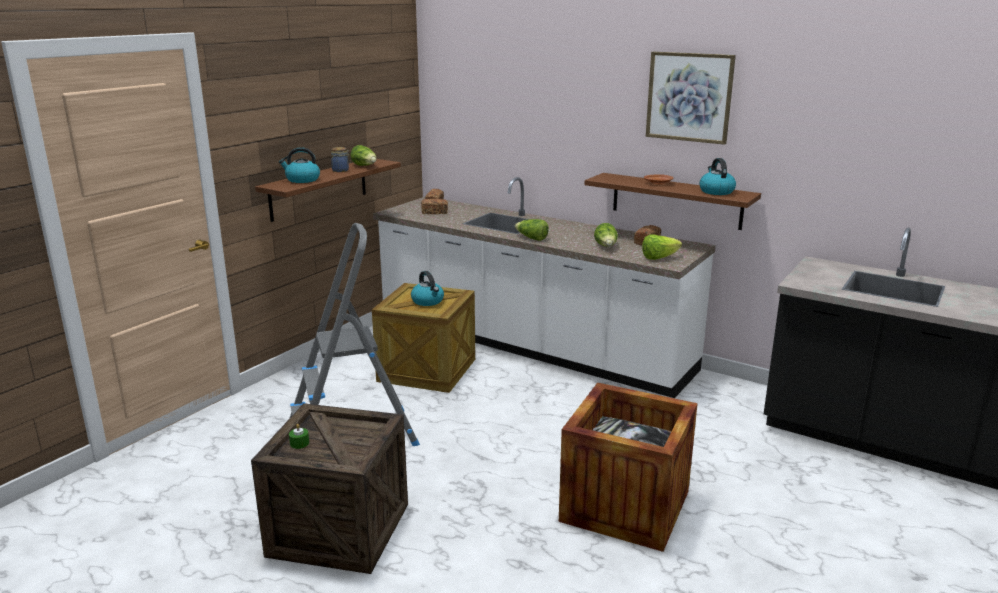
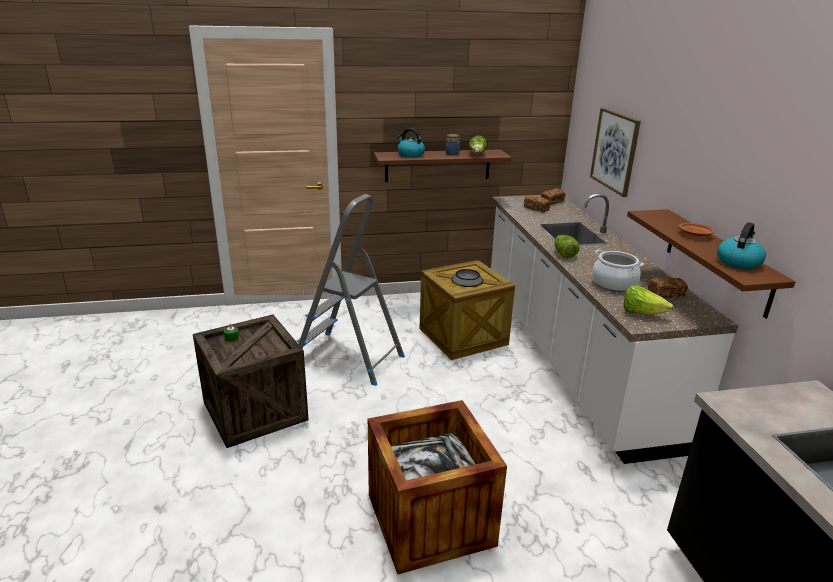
camera: 45 degrees right, 5 degrees up
kettle [411,271,444,306] -> bowl [451,269,484,287]
lettuce [594,223,618,247] -> cooking pot [592,249,644,292]
picture [646,52,736,145] -> picture moved to [590,108,641,197]

